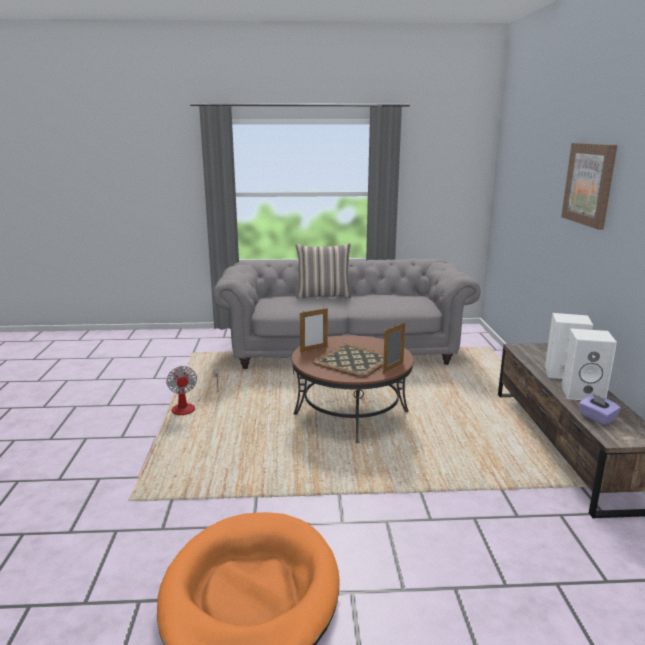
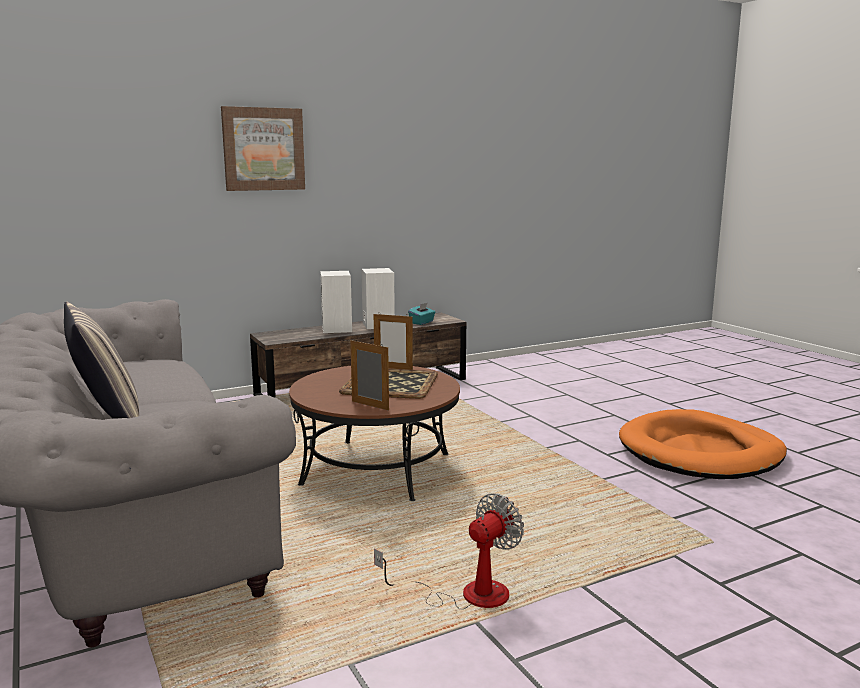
camera: 115 degrees left, 5 degrees down
purple tissue box [579,394,621,425] -> turquoise tissue box [408,303,435,325]

